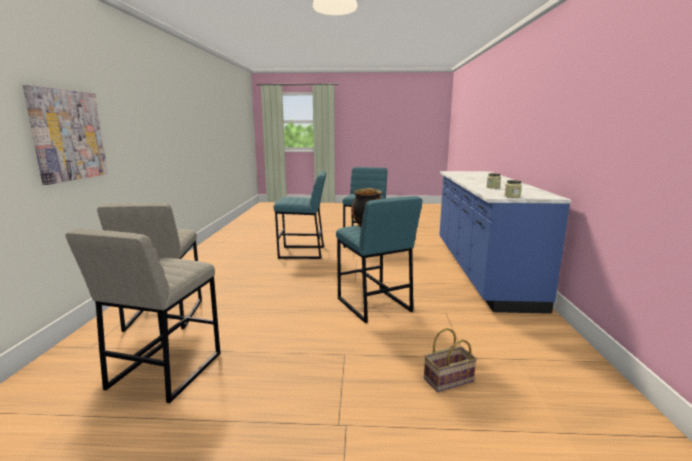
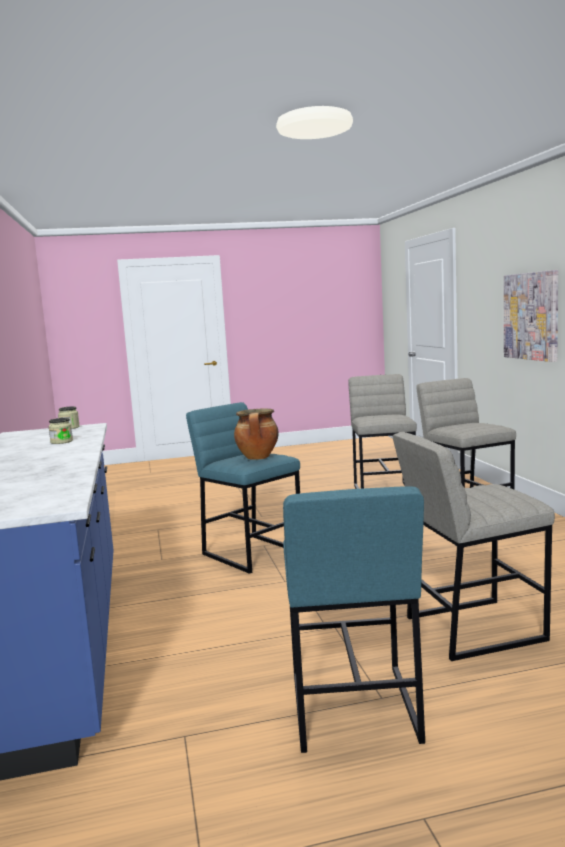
camera: 165 degrees right, 5 degrees down
blue stool [274,171,327,259] -> grey chair [393,432,555,661]
basket [424,328,477,392] -> none

